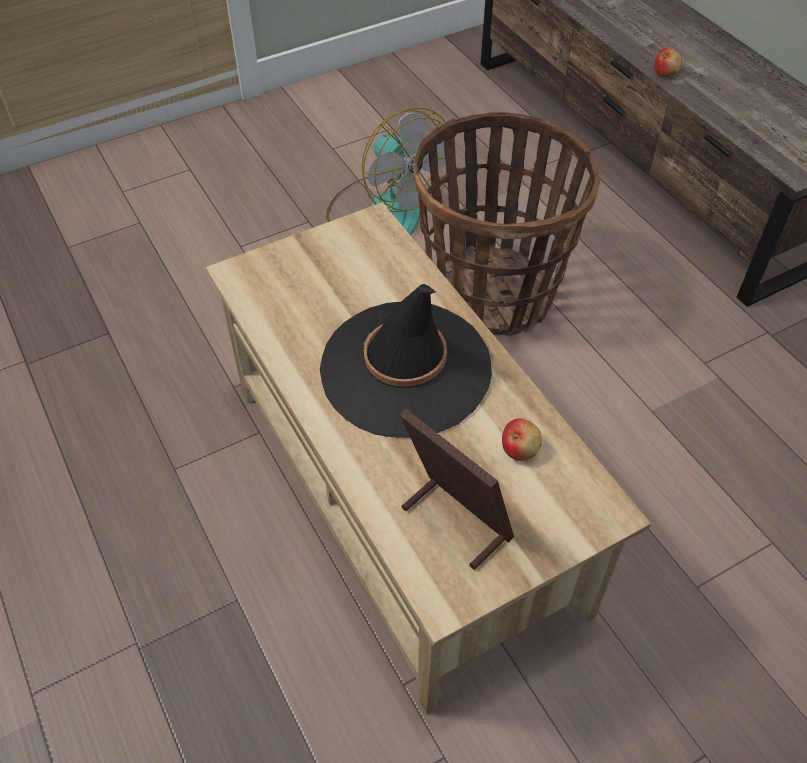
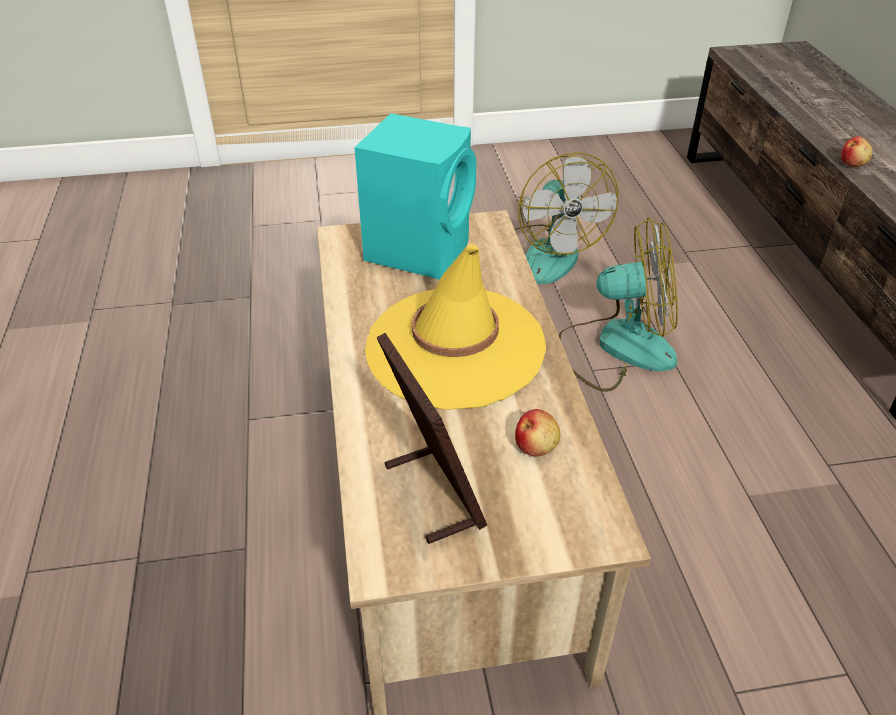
camera: 20 degrees right, 10 degrees down
black hat [320,284,492,438] -> yellow hat [365,244,546,410]
basket [413,112,600,337] -> fan [559,218,678,392]
none -> turquoise speaker [354,113,476,280]

